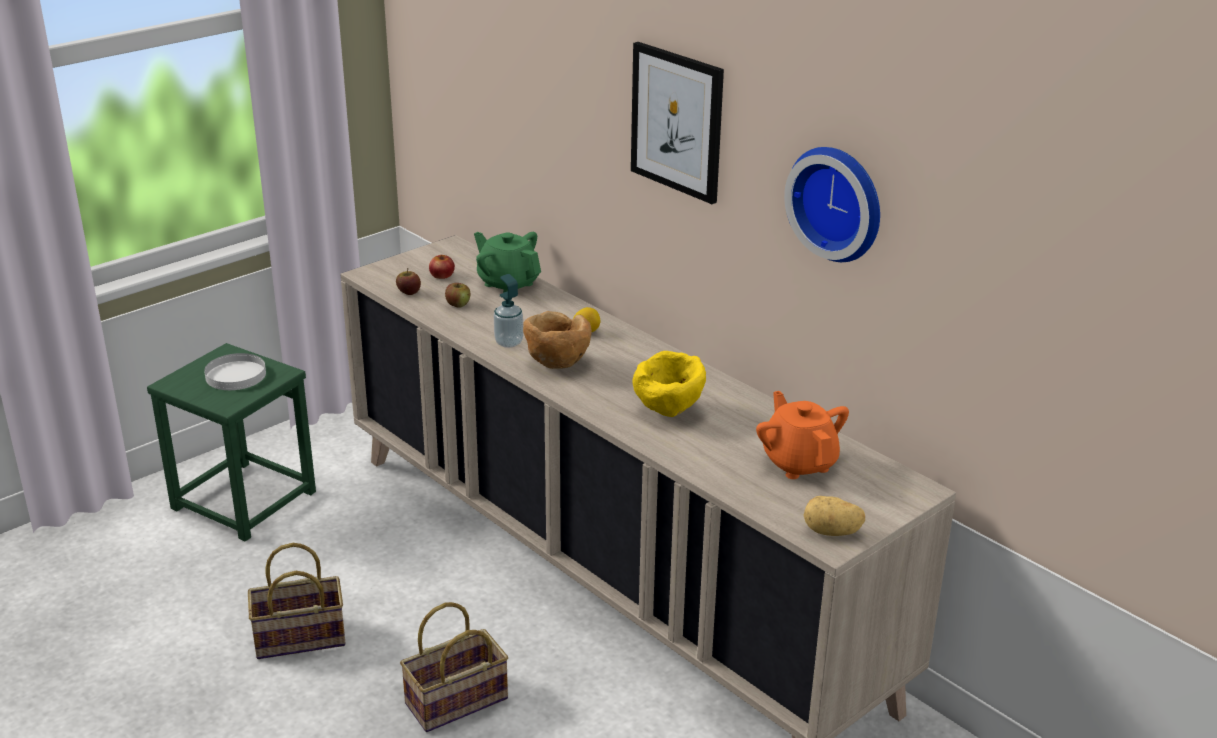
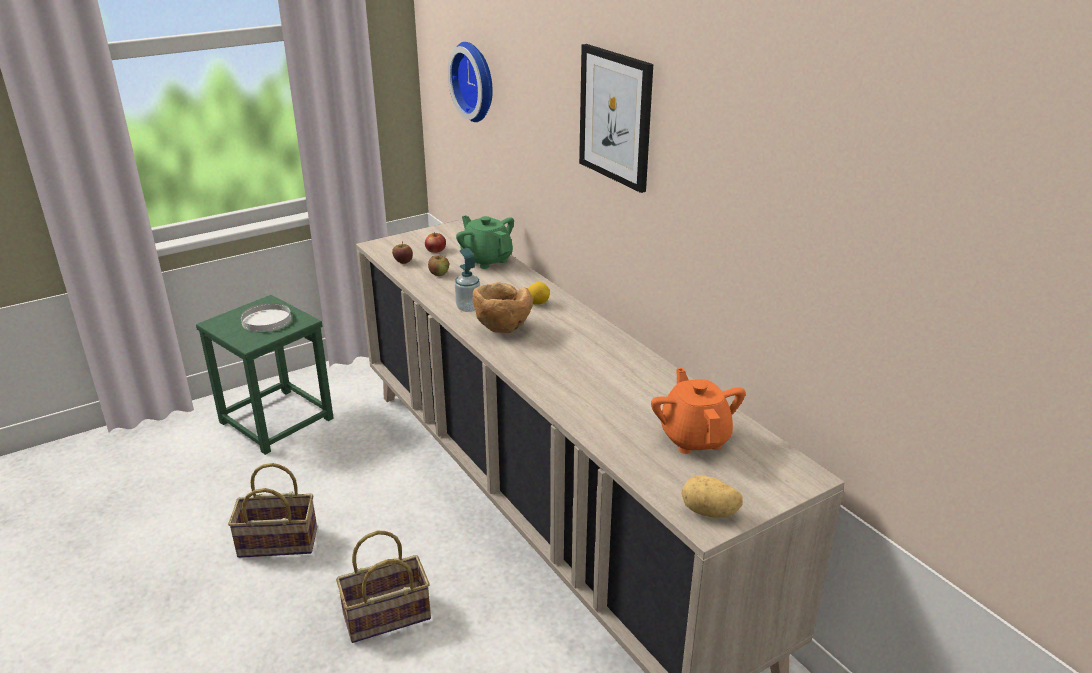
camera: 10 degrees right, 0 degrees up
yellow bowl [632,351,706,417] -> none
wall clock [784,147,880,262] -> wall clock moved to [448,42,493,122]

